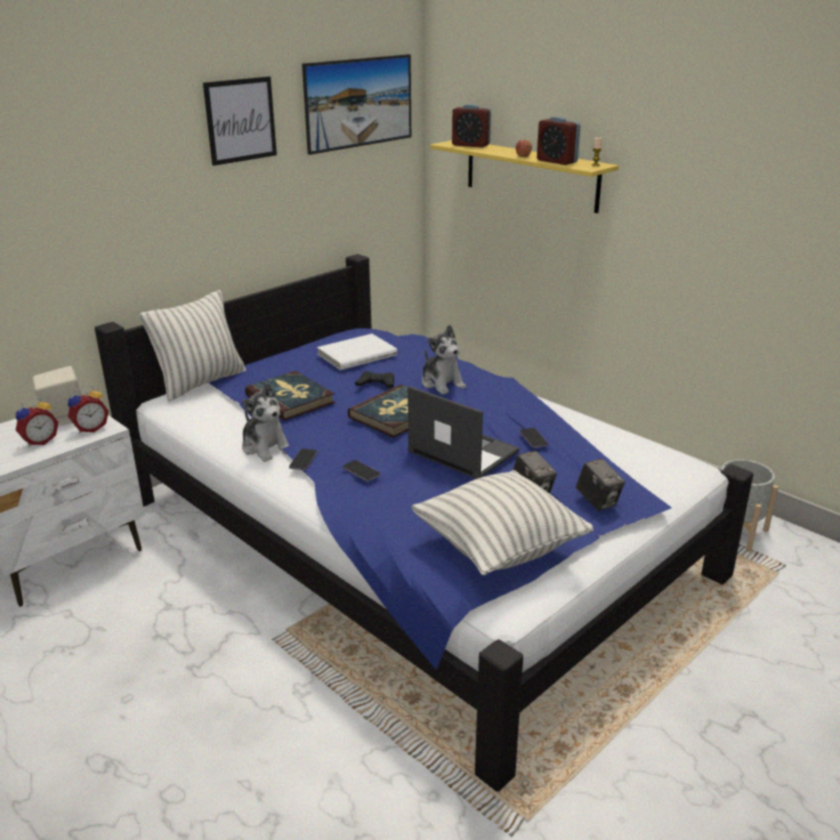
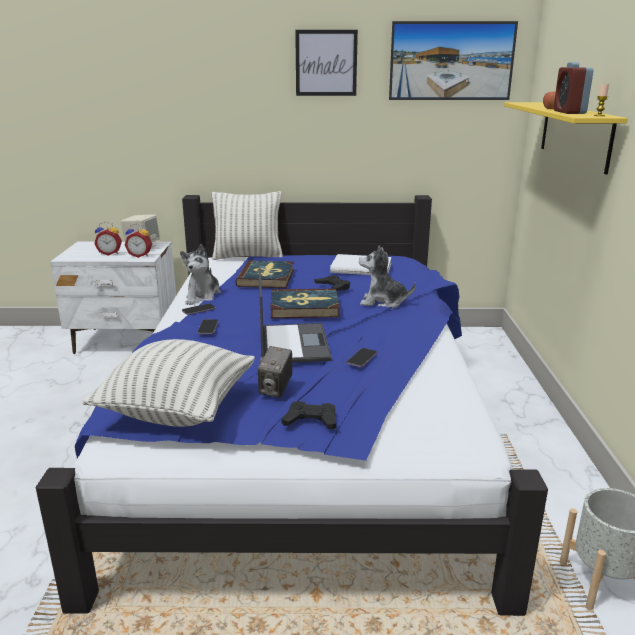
camera: 45 degrees right, 5 degrees down
plush toy [422,325,466,395] -> plush toy turned 90 degrees clockwise [359,245,416,309]
alarm clock [452,104,491,148] -> none
camera [576,459,625,511] -> black game controller [281,401,337,430]

